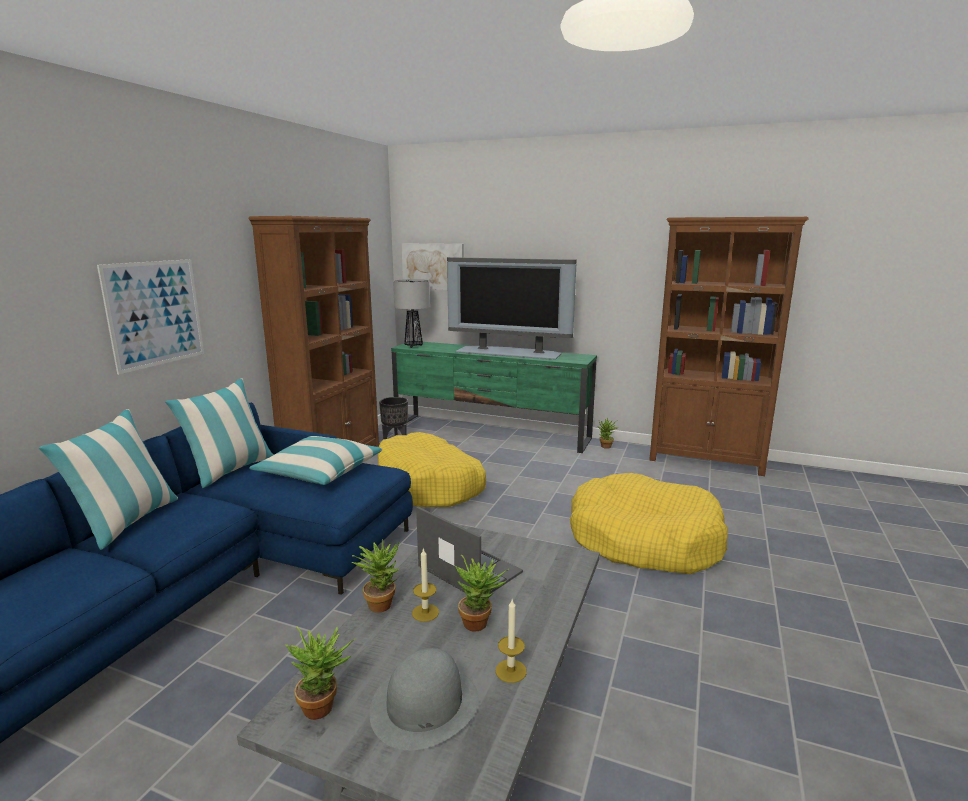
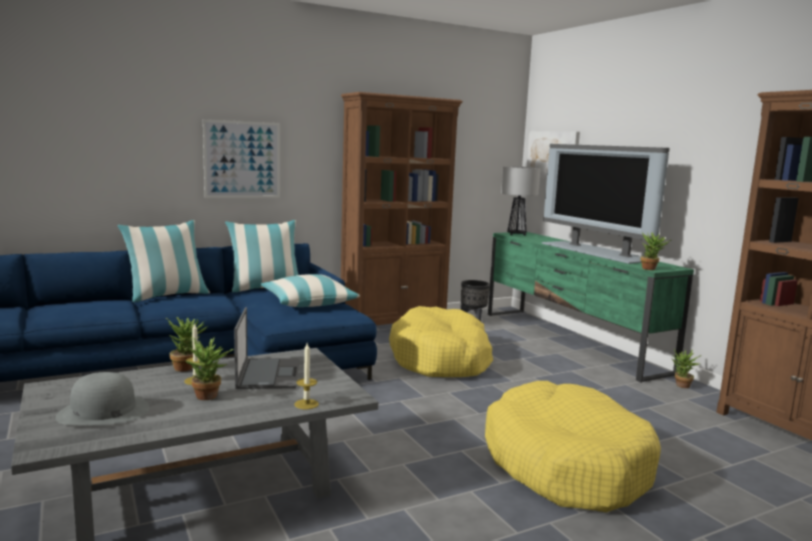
camera: 40 degrees right, 5 degrees down
potted plant [285,626,355,720] -> potted plant moved to [641,232,671,270]
candle [495,599,527,683] -> candle moved to [294,343,319,409]

